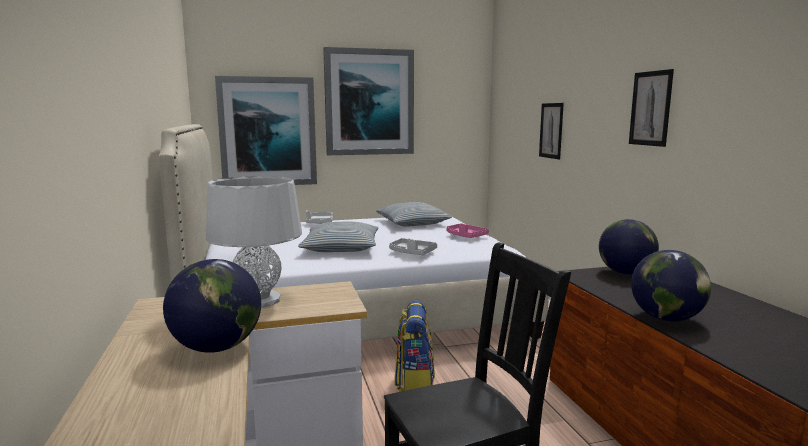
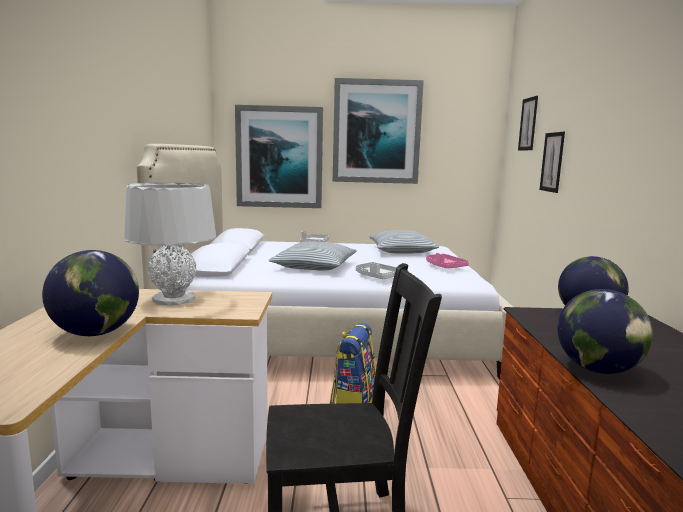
camera: 15 degrees right, 0 degrees up
picture [629,69,674,147] -> picture moved to [518,96,538,151]

